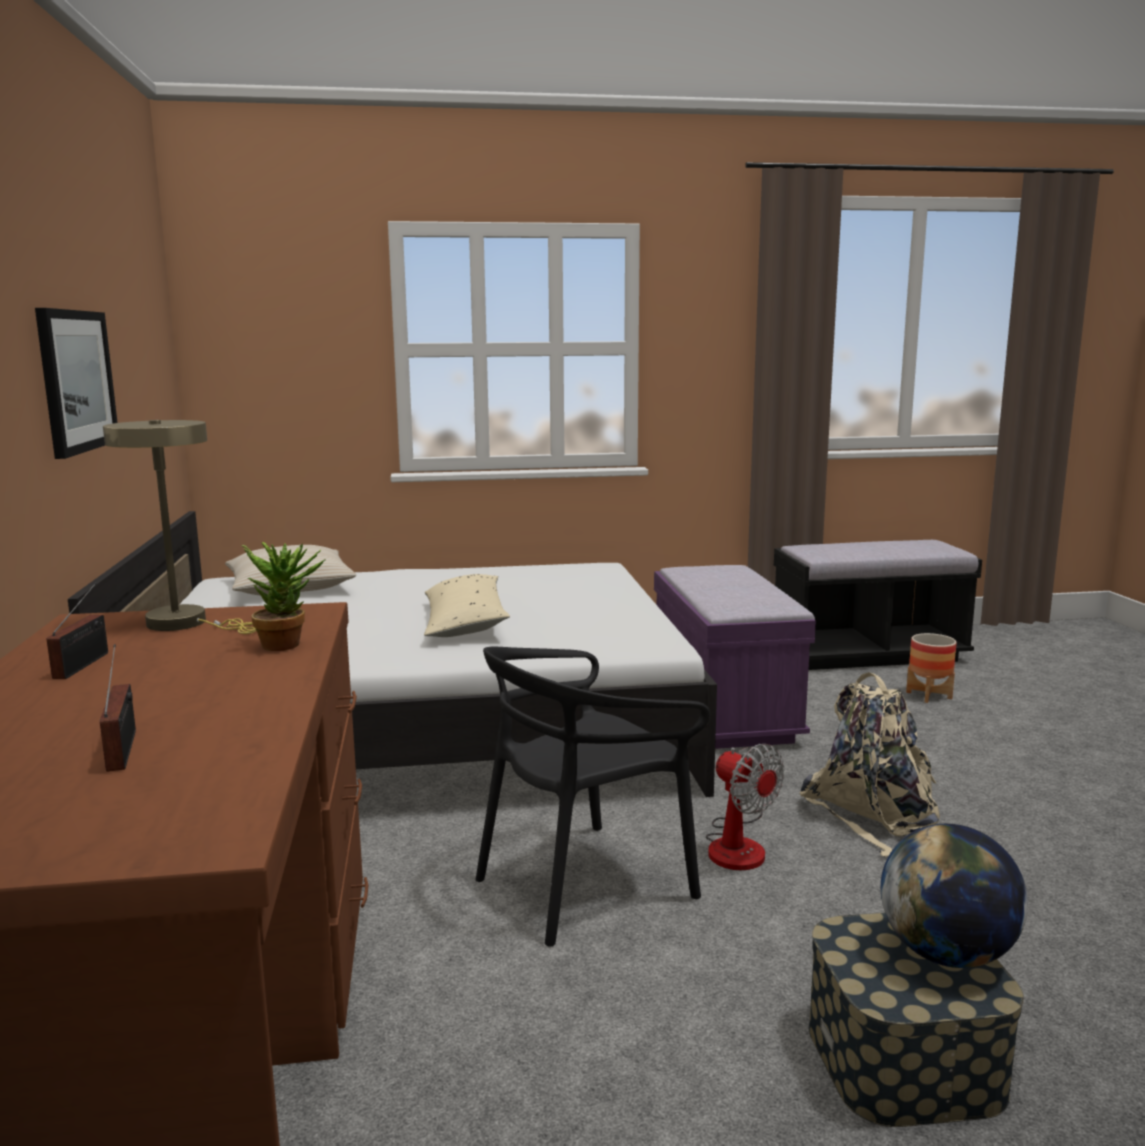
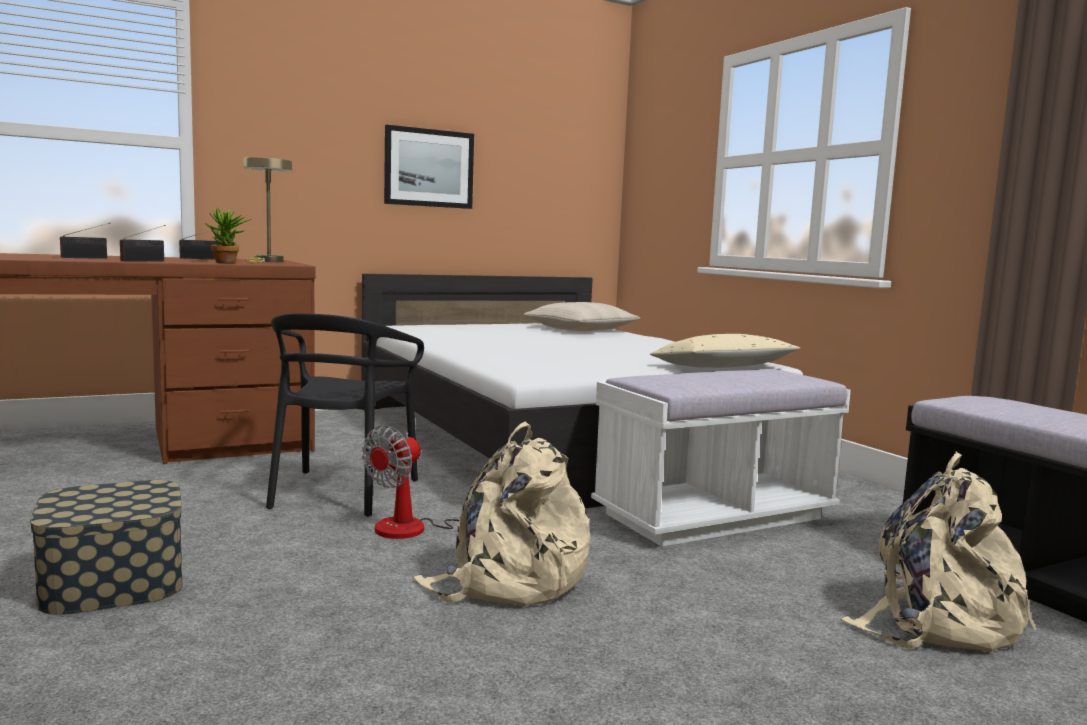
camera: 70 degrees right, 5 degrees down
beige pillow [424,574,510,637] -> beige pillow moved to [650,334,800,368]
black chair [475,647,710,947] -> black chair turned 120 degrees counterclockwise [266,313,424,517]
purple bench [654,565,816,749] -> white bench [591,369,851,547]
globe [881,824,1028,968] -> none
planter [906,633,957,703] -> beige backpack [841,451,1036,652]
none -> radio [120,225,166,261]

